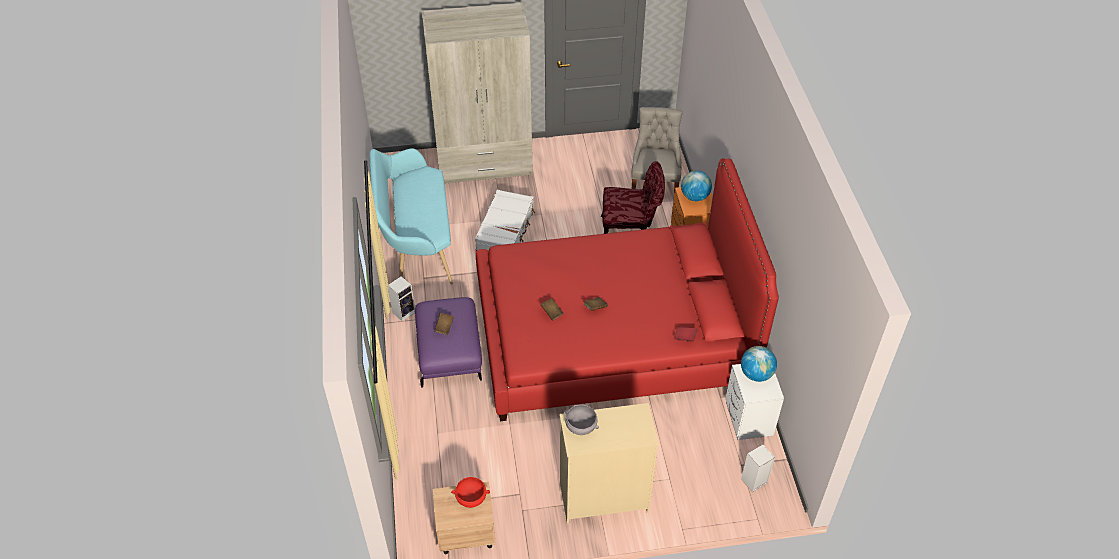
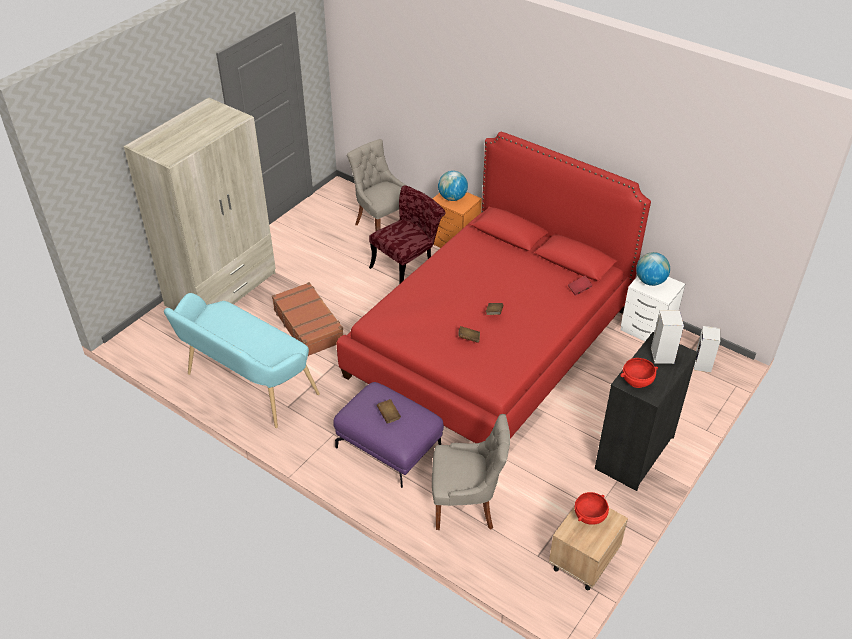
camera: 45 degrees left, 5 degrees down
speaker [388,276,415,321] -> speaker moved to [651,310,684,364]
white suitcase [475,189,535,251] -> brown suitcase [272,282,344,356]
beige dresser [559,403,659,524] -> black dresser [595,332,698,491]
grey bowl [564,405,599,435] -> red bowl [620,358,658,388]
none -> grey chair [432,414,510,530]

